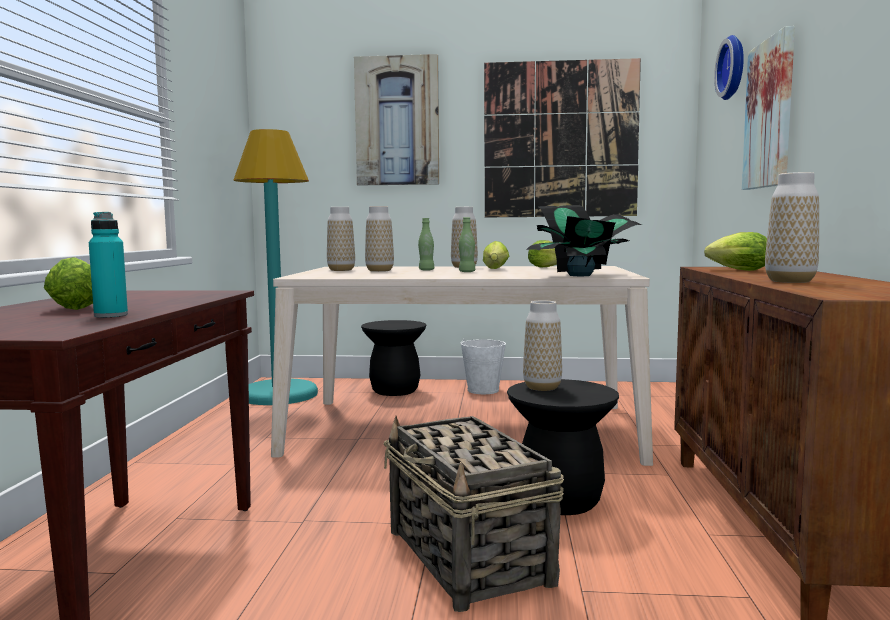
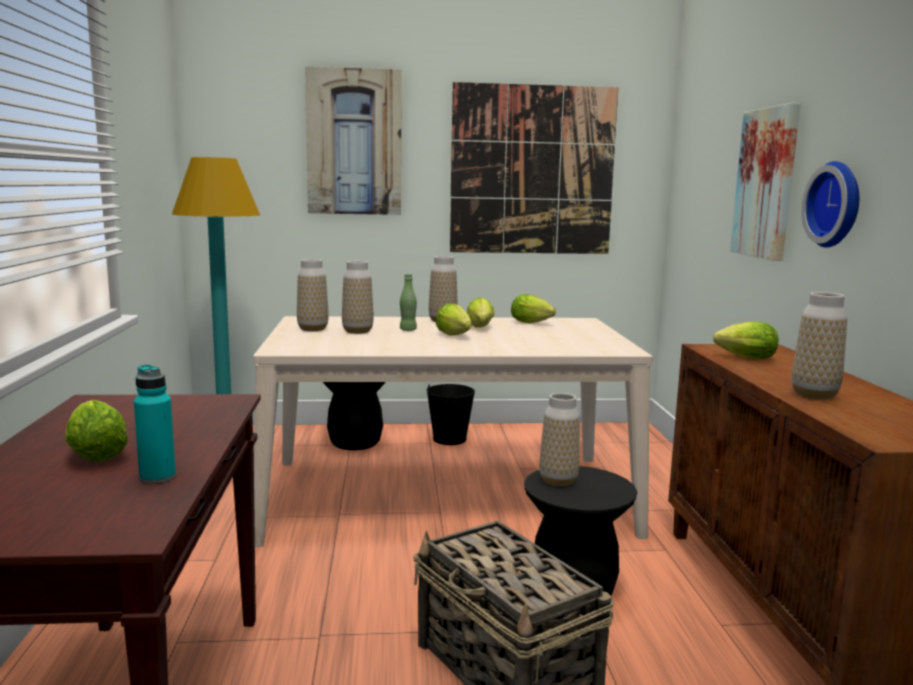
camera: 10 degrees left, 5 degrees up
green bottle [459,217,475,272] -> lettuce [436,303,472,335]
white bucket [460,339,506,394] -> black bucket [427,384,475,445]
potted plant [526,205,642,276] -> none
wall clock [714,35,744,100] -> wall clock moved to [801,161,859,248]

